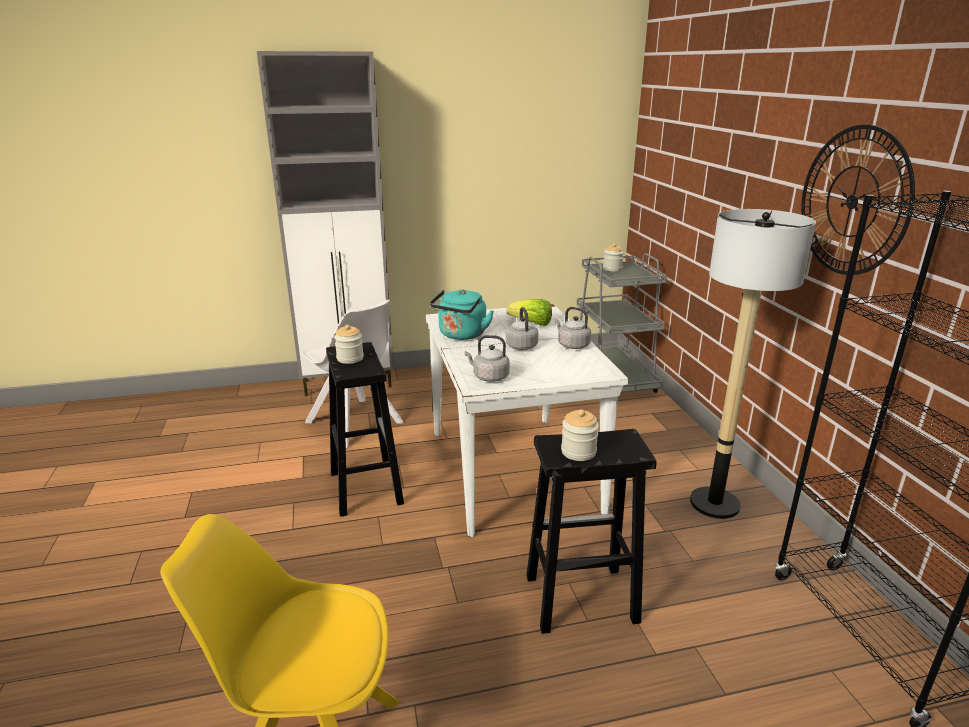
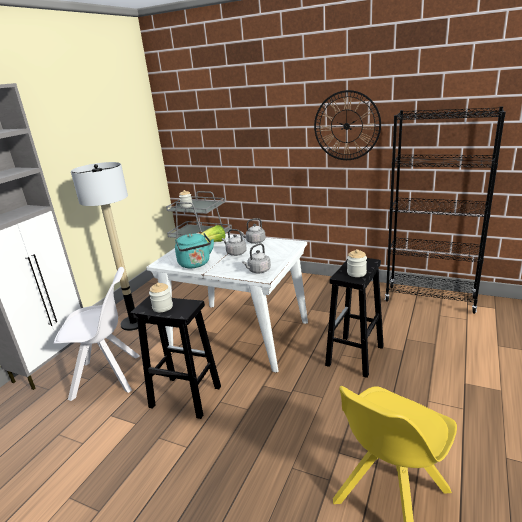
camera: 50 degrees left, 0 degrees up
floor lamp [690,209,816,519] -> floor lamp moved to [71,162,147,331]

